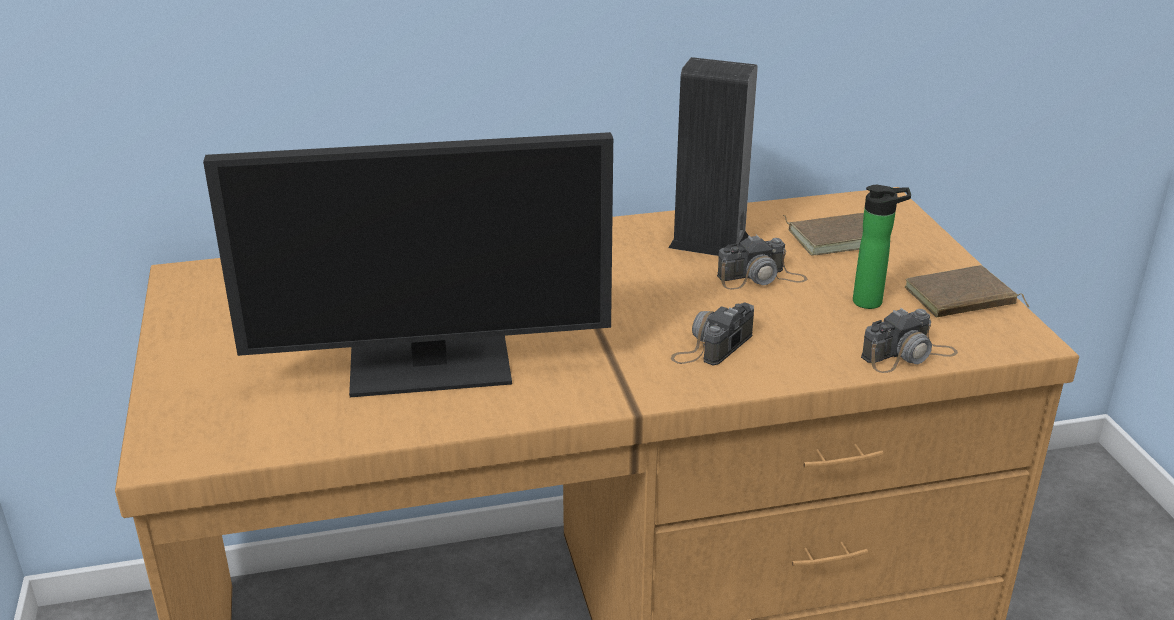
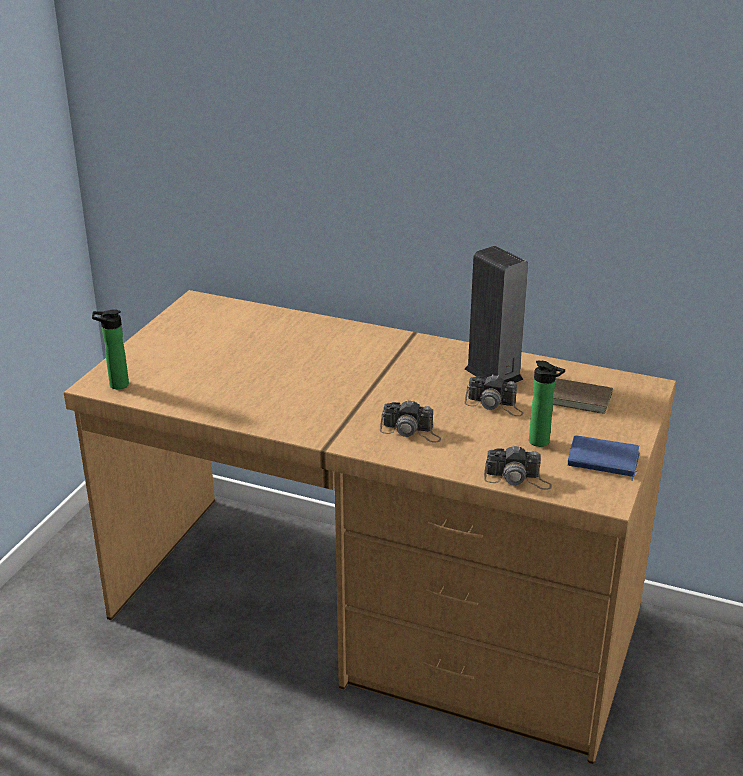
camera: 35 degrees right, 0 degrees up
monitor [203,132,613,397] -> none
camera [671,302,754,365] -> camera turned 150 degrees counterclockwise [380,400,441,443]
brown book [905,265,1029,317] -> blue book [568,436,640,481]
none -> bottle [92,309,129,389]

